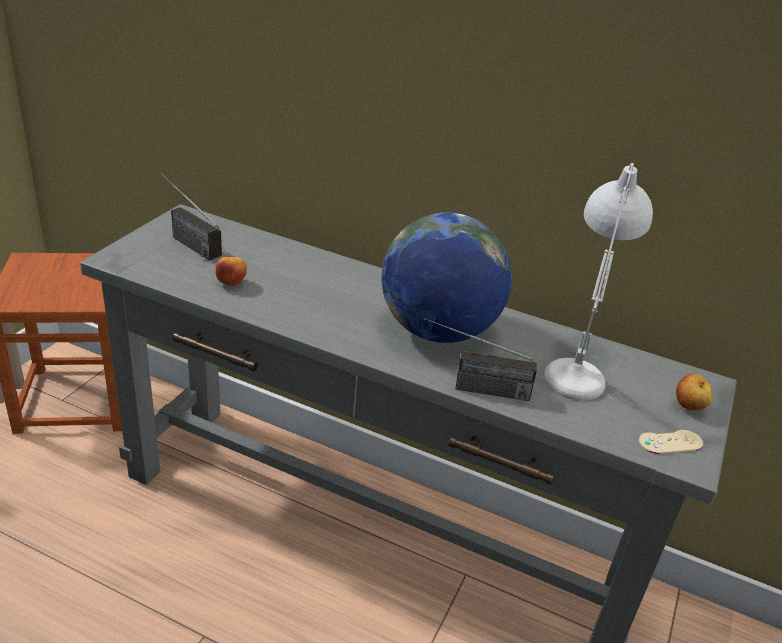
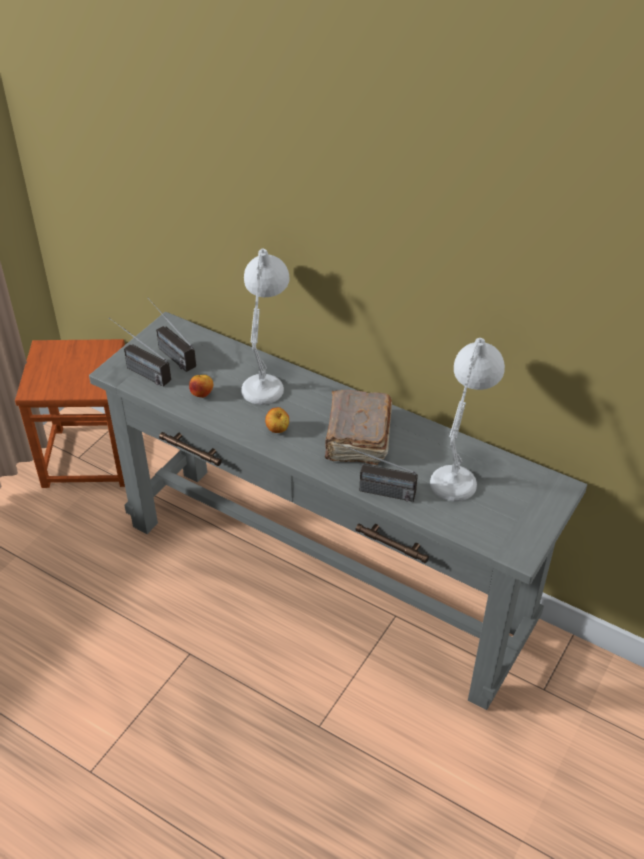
camera: 10 degrees right, 10 degrees up
globe [382,213,512,343] -> brown book [325,390,392,465]
beige game controller [639,430,703,454] -> none
apple [676,374,713,410] -> apple moved to [265,407,289,433]
none -> radio [109,318,171,387]
none -> white table lamp [241,248,290,405]

